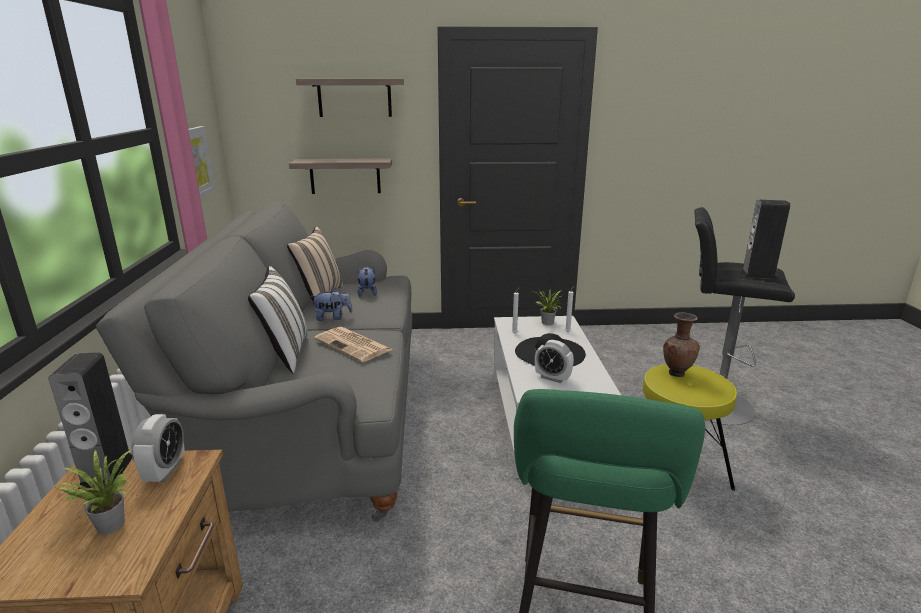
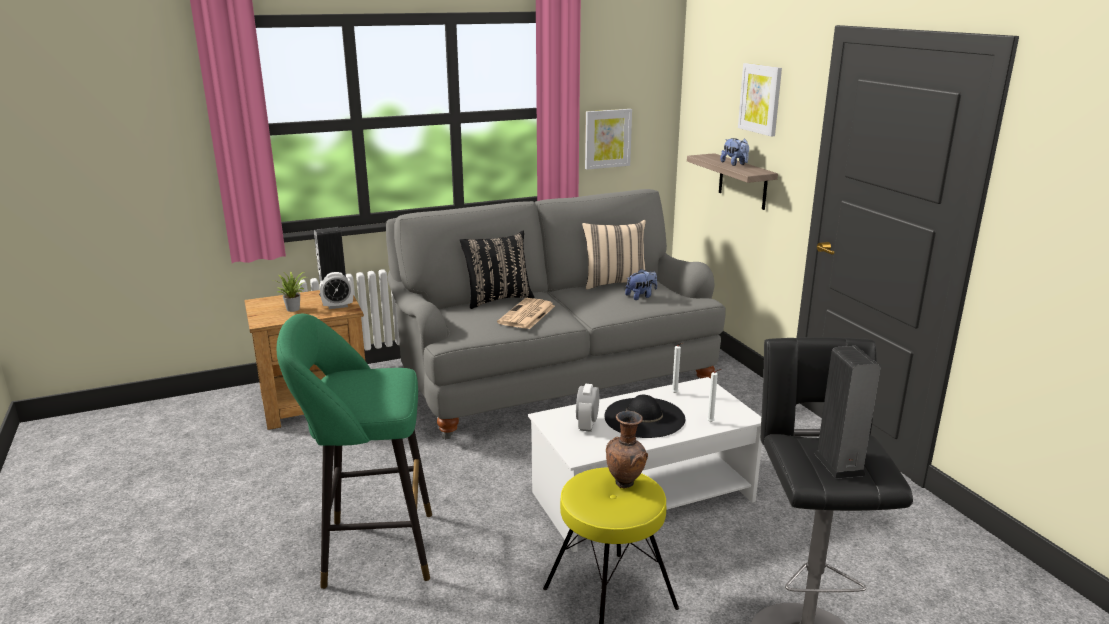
camera: 70 degrees right, 0 degrees up
white pillow [248,266,307,373] -> black pillow [460,231,535,309]
shelf [296,79,404,117] -> picture [738,63,782,136]
plush toy [310,288,353,321] -> plush toy moved to [720,138,749,166]
potted plant [532,290,561,325] -> none

